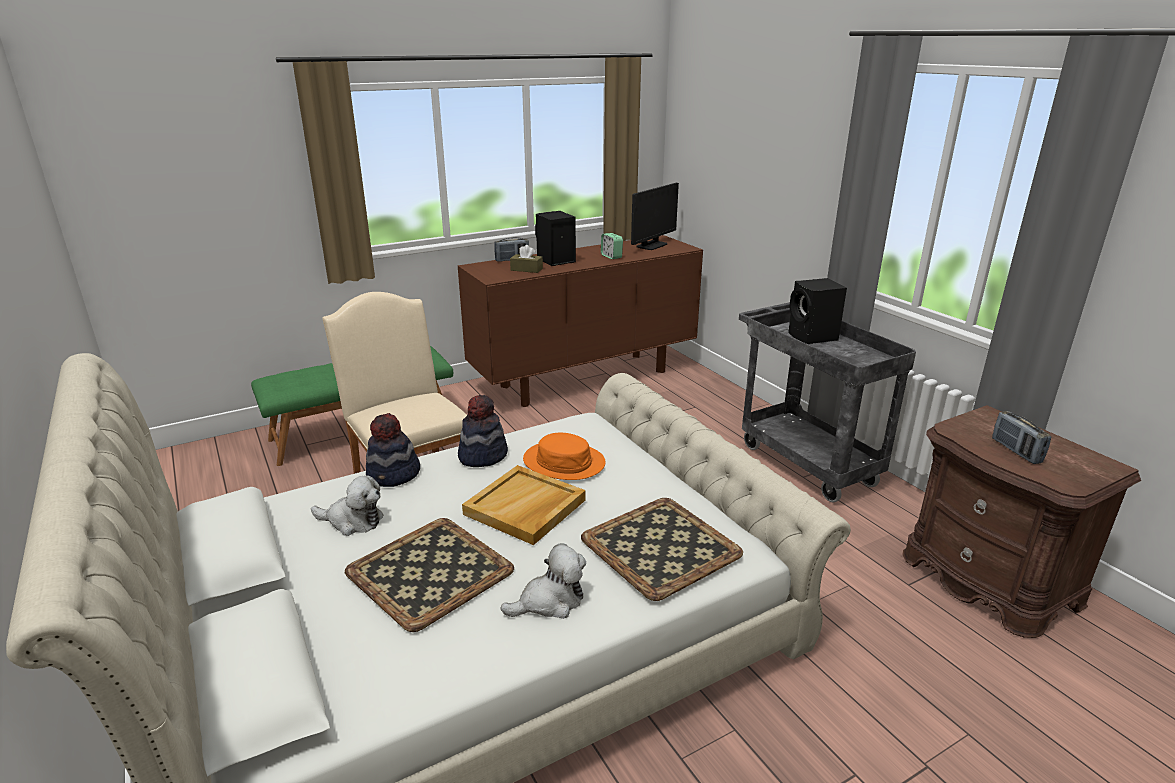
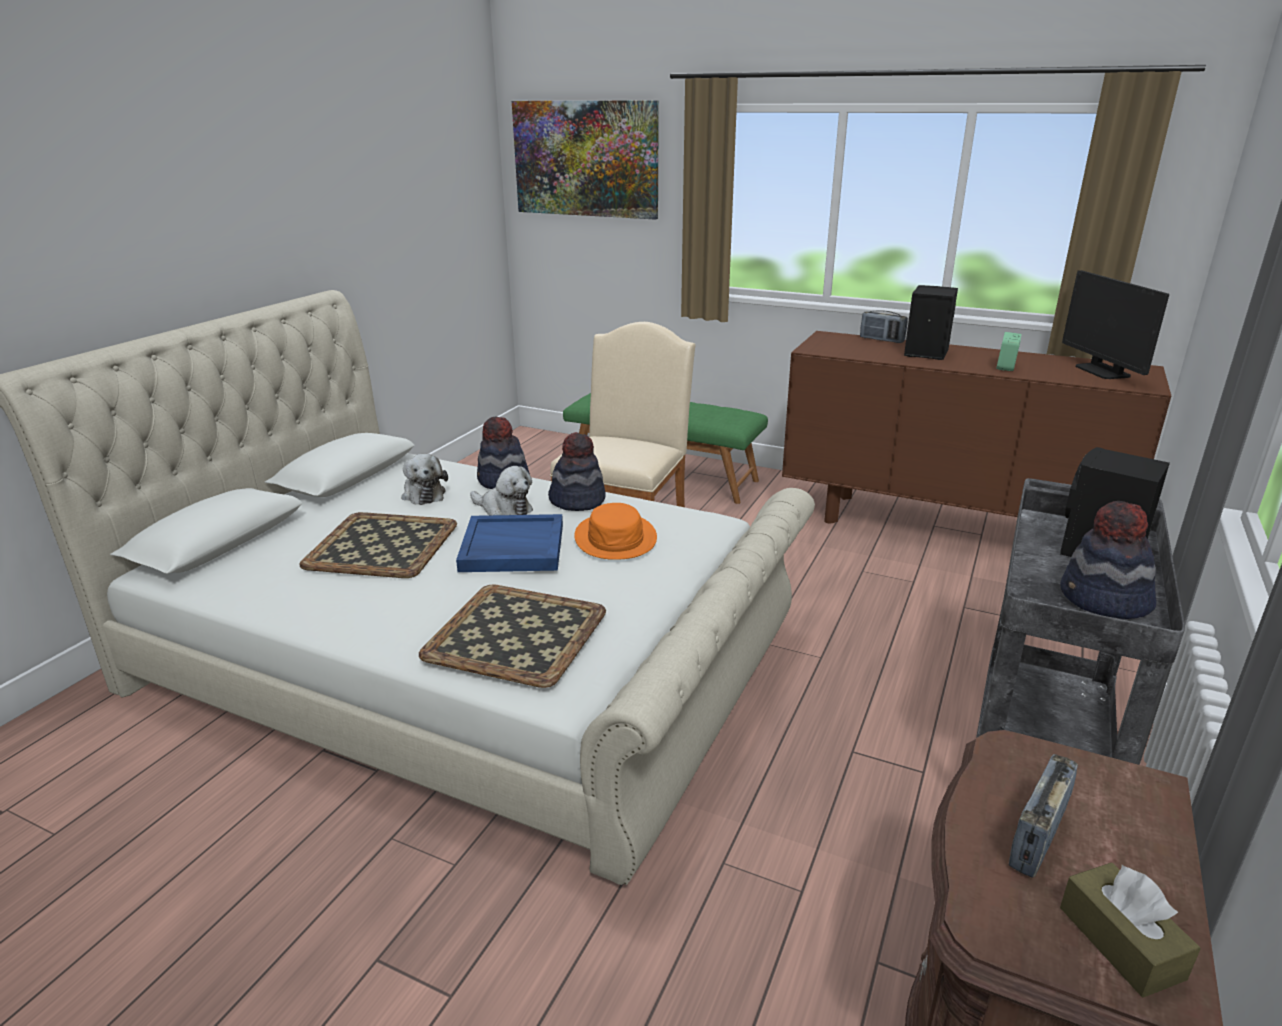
camera: 55 degrees right, 0 degrees up
beige tray [462,465,586,545] -> blue tray [456,514,563,572]
plush toy [500,543,586,619] -> plush toy moved to [470,466,533,515]
brown tissue box [510,245,543,273] -> brown tissue box moved to [1060,863,1201,998]
monitor [631,183,679,250] -> monitor turned 75 degrees clockwise [1062,270,1169,379]
none -> picture [512,100,659,219]
none -> hat [1060,501,1157,619]

